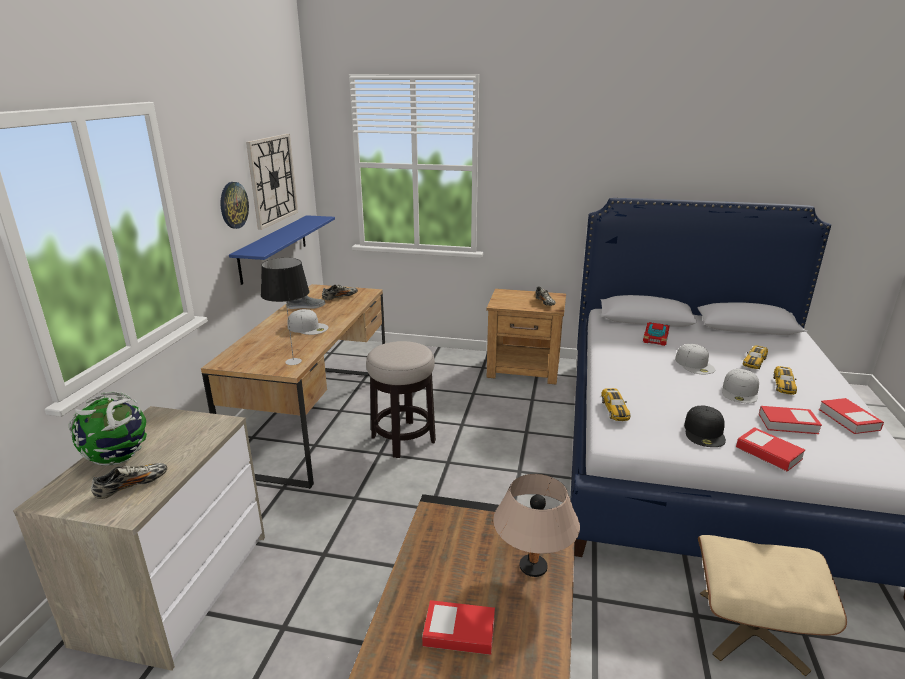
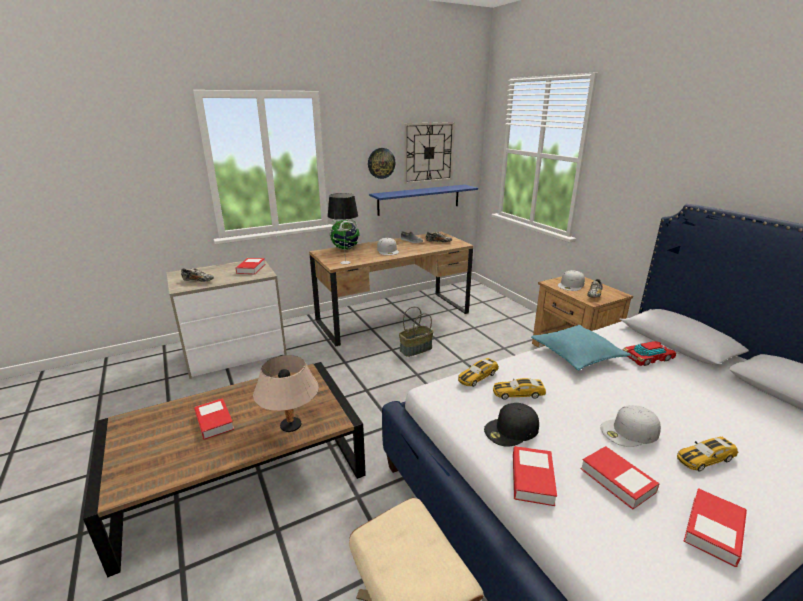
camera: 50 degrees right, 0 degrees up
globe [69,391,147,466] -> globe moved to [329,219,360,250]
stool [366,341,436,458] -> basket [399,306,434,357]
white cap [675,344,715,374] -> white cap moved to [558,270,585,291]
toy car [743,345,768,369] -> toy car moved to [493,378,546,400]
none -> book [236,258,265,274]
none -> turquoise pillow [531,325,630,371]

